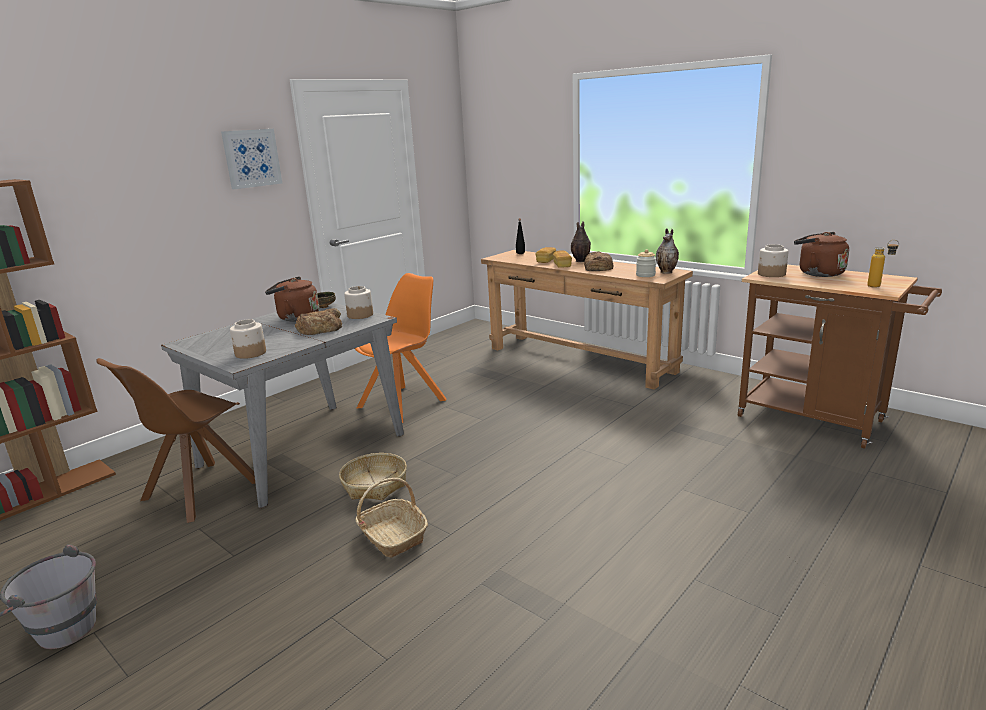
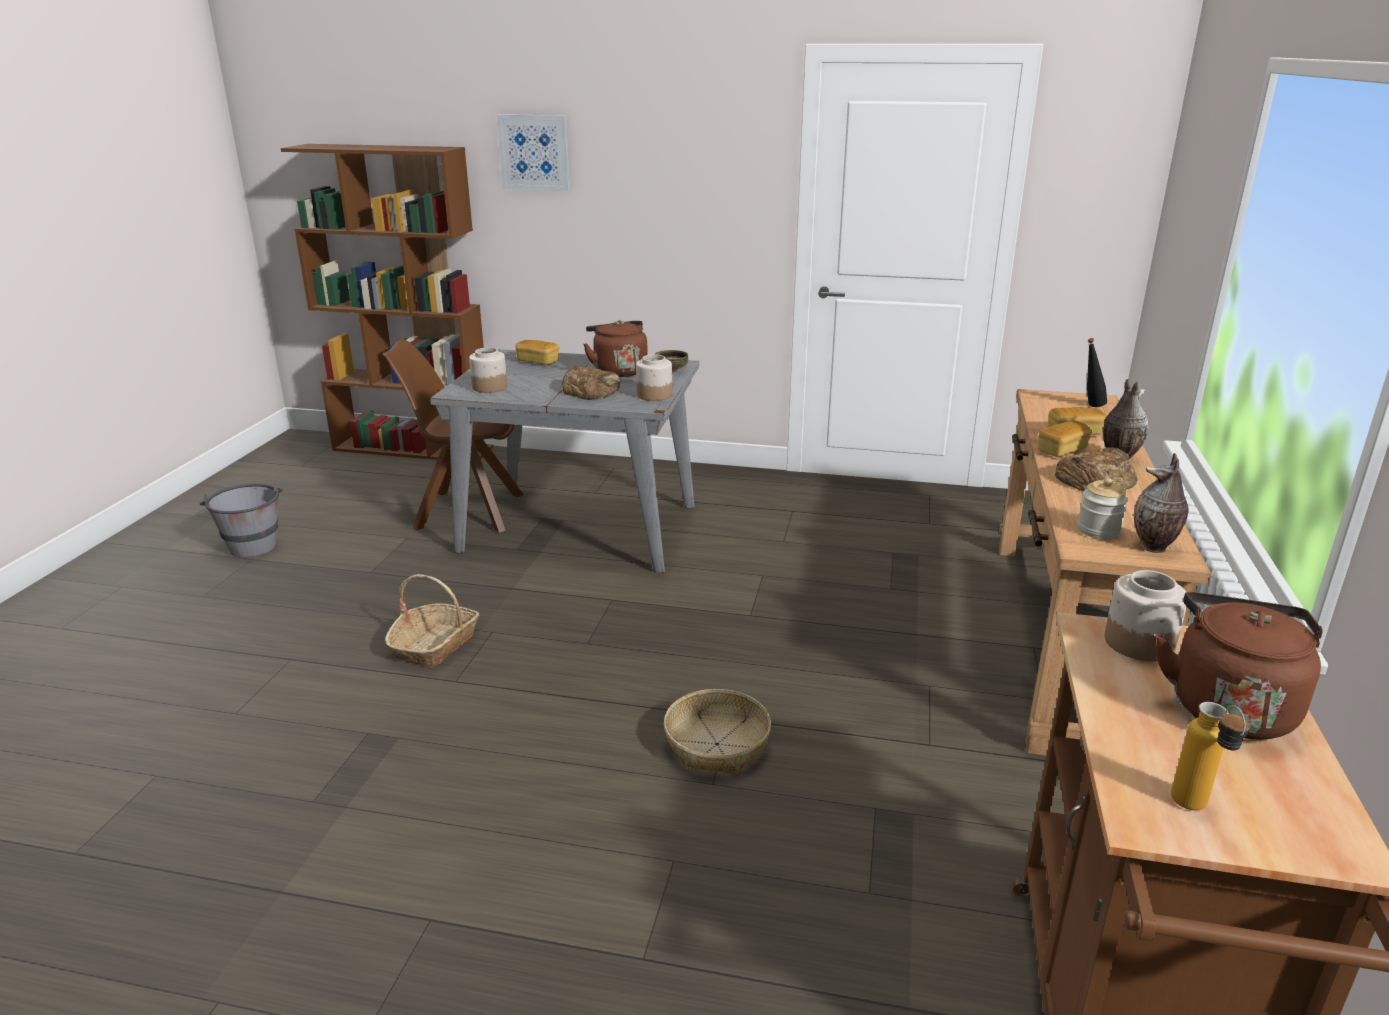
camera: 60 degrees right, 5 degrees up
picture [221,129,282,189] -> picture moved to [497,114,570,191]
basket [339,453,407,500] -> basket moved to [664,689,771,775]
orange chair [355,273,446,423] -> none
none -> bread [515,340,559,365]

